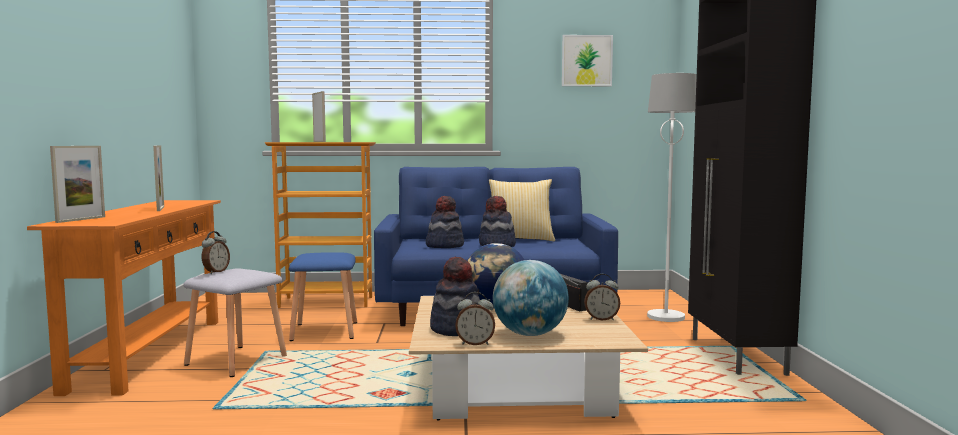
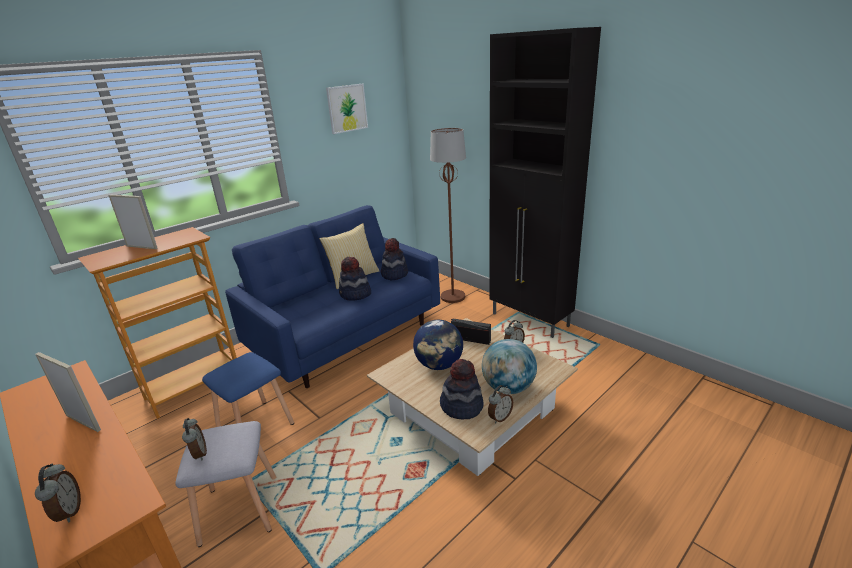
camera: 40 degrees left, 20 degrees up
picture frame [50,146,105,223] -> alarm clock [35,464,81,523]
hat [426,196,464,248] -> hat moved to [381,238,408,280]
white floor lamp [647,73,696,322] -> brown floor lamp [430,128,466,303]

